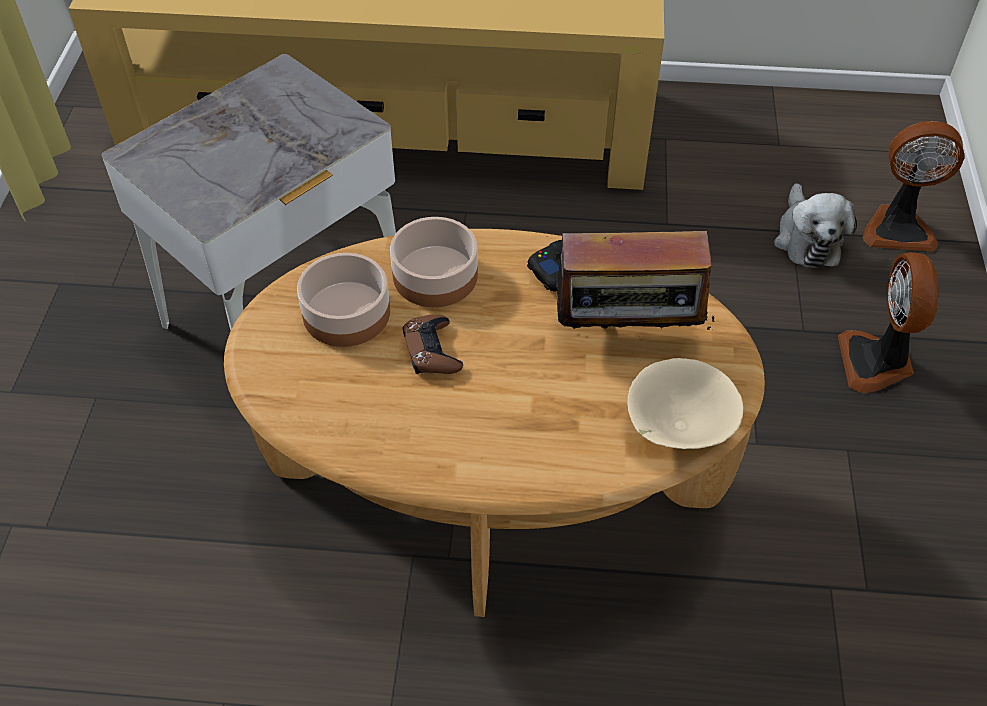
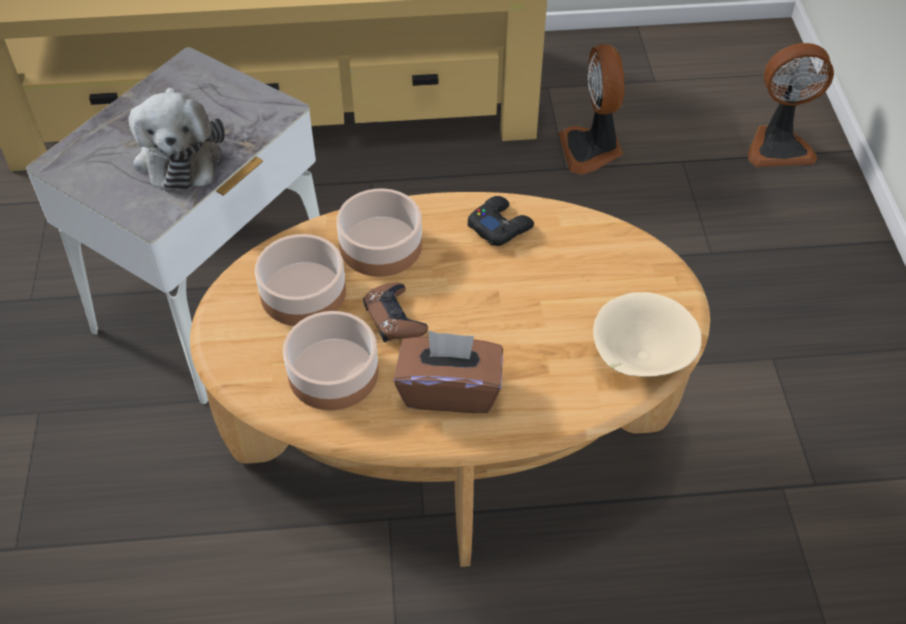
camera: 10 degrees left, 0 degrees up
radio [546,213,714,354] -> none
plush toy [774,183,857,268] -> plush toy moved to [129,88,225,192]
fan [838,252,939,393] -> fan moved to [558,44,624,174]
none -> bowl [283,311,379,410]
none -> brown tissue box [394,330,503,413]

